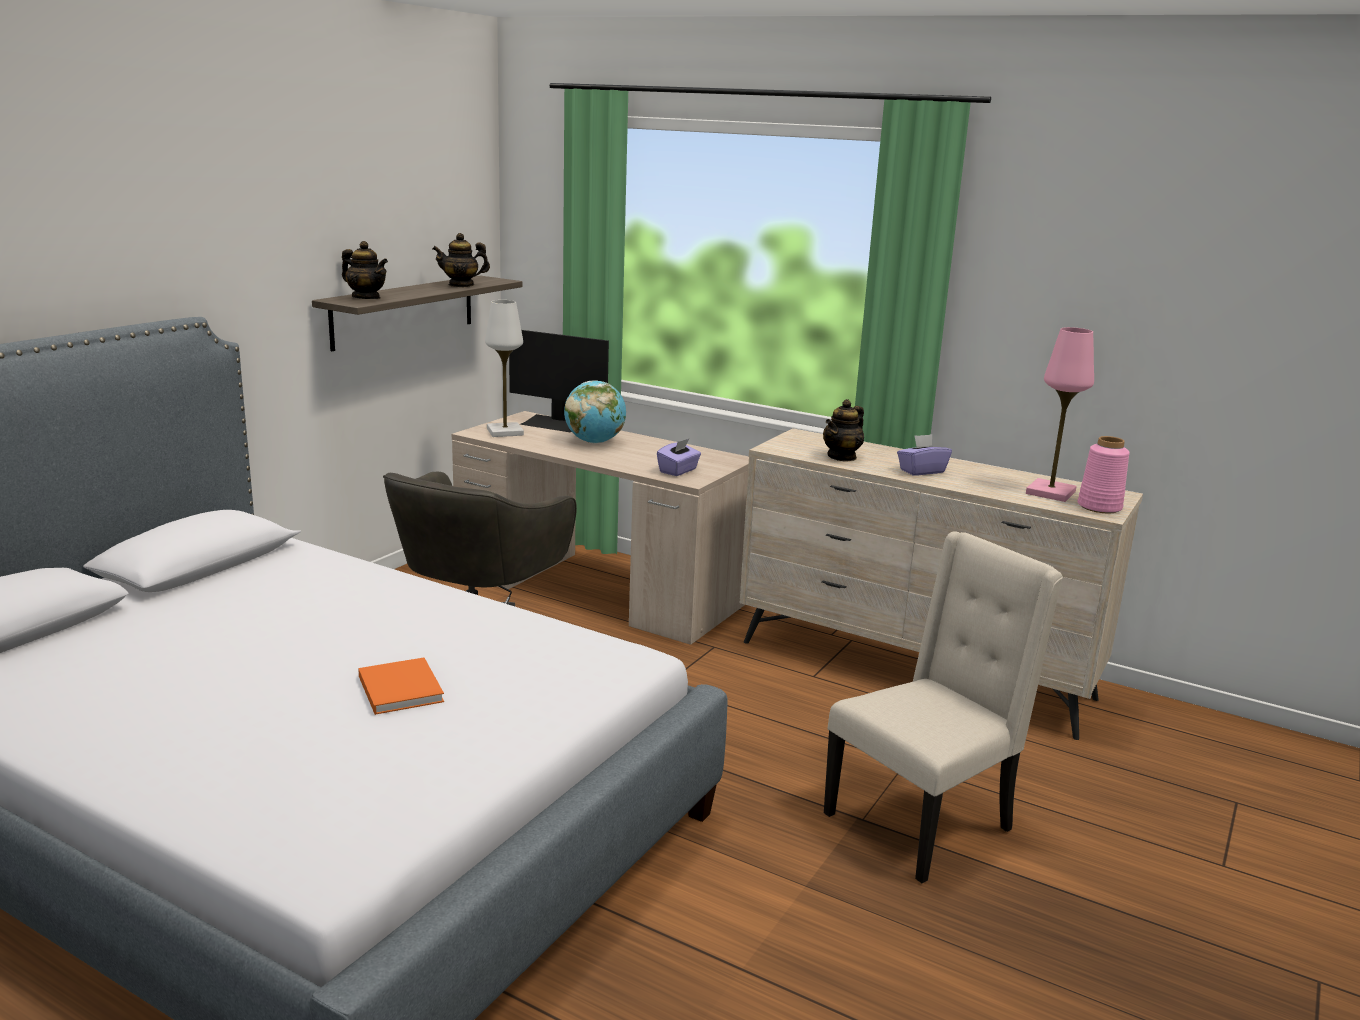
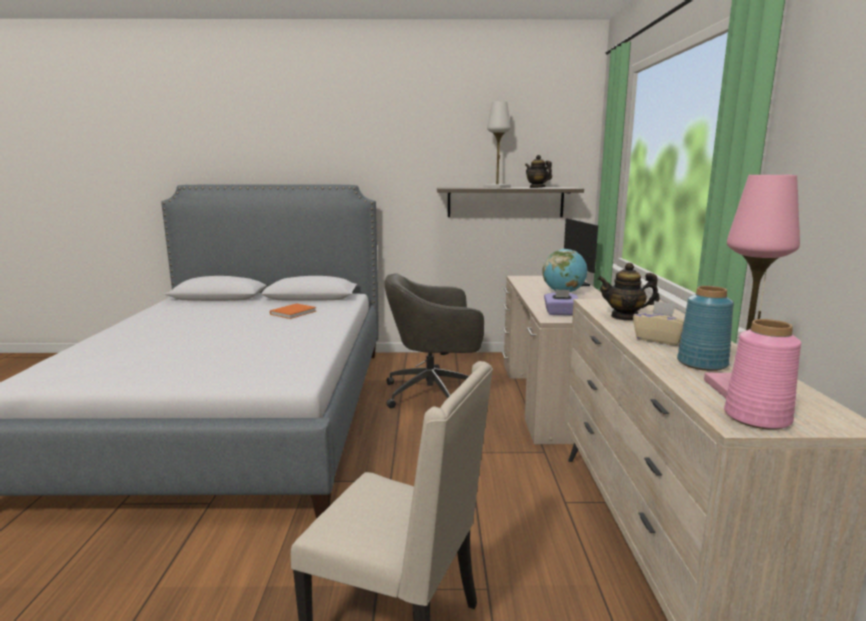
camera: 60 degrees right, 5 degrees down
teapot [342,241,388,299] -> none
orange book [358,657,444,715] -> orange book moved to [270,303,317,319]
white table lamp [485,300,524,437] -> white table lamp moved to [484,101,511,188]
purple tissue box [897,434,952,476] -> beige tissue box [633,301,684,346]
none -> blue vase [677,286,734,371]

